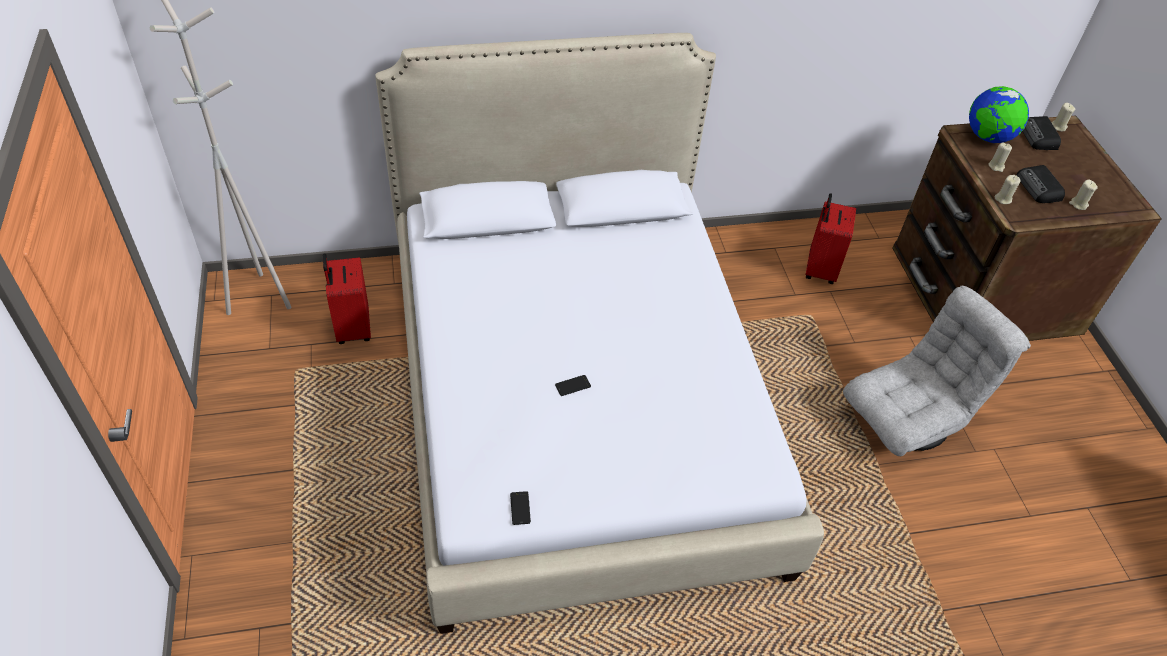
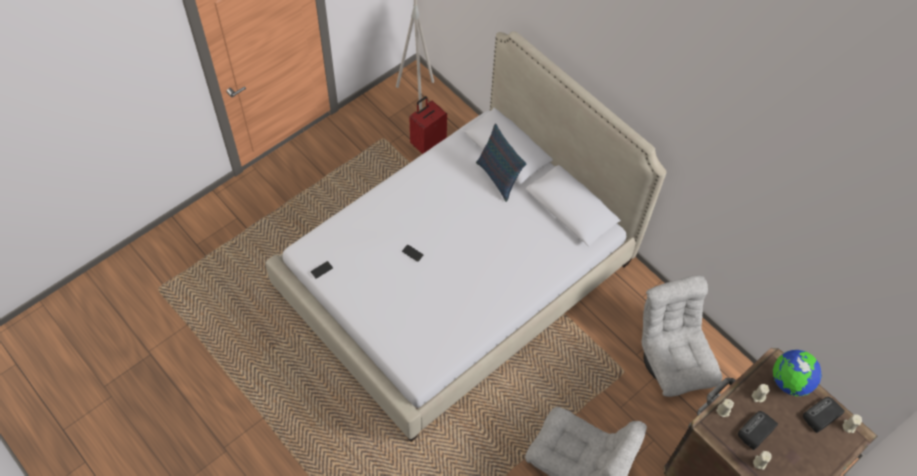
camera: 60 degrees right, 10 degrees up
red suitcase [806,193,856,284] -> grey armchair [642,275,722,397]
none -> blue pillow [476,123,527,202]

